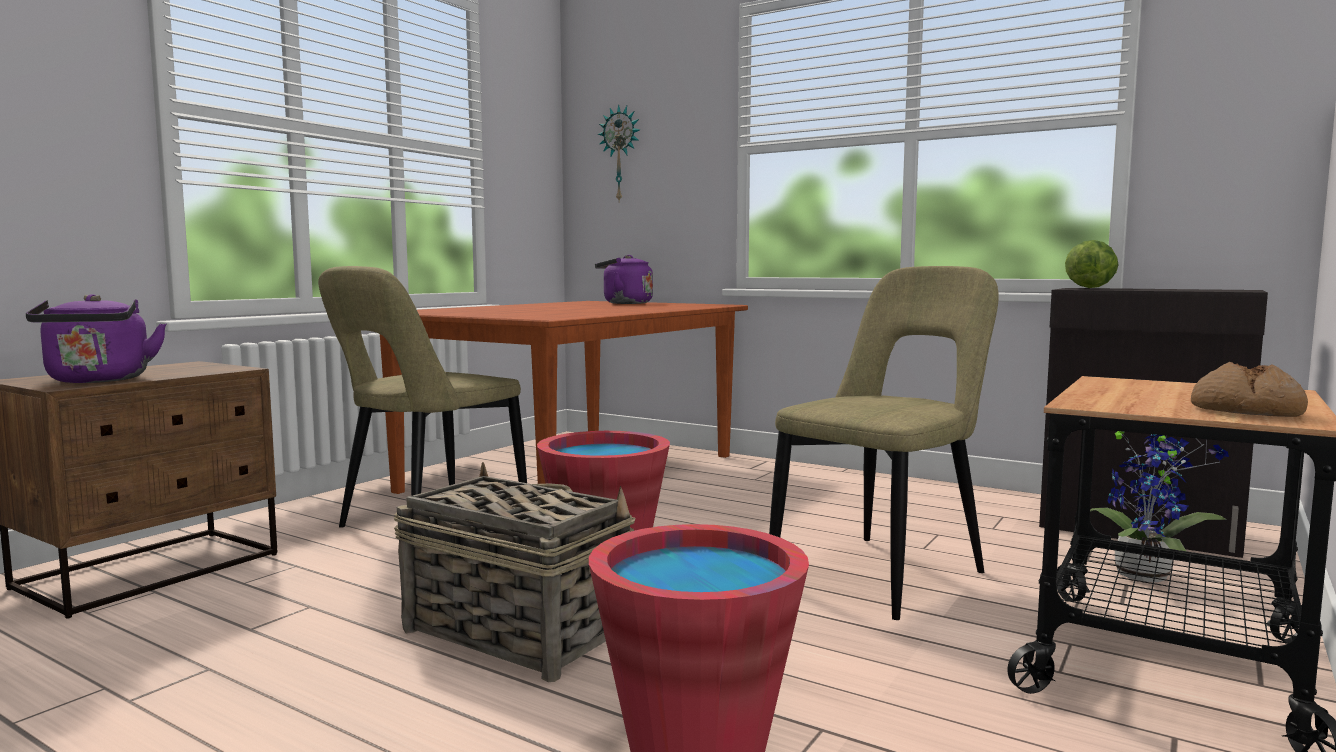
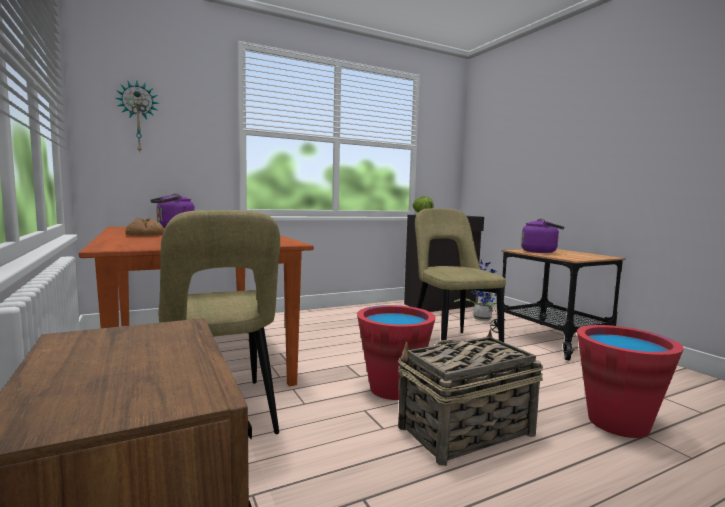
camera: 60 degrees left, 0 degrees up
purple kettle [26,294,167,383] -> purple kettle moved to [521,219,564,253]
bread [1191,362,1308,417] -> bread moved to [125,218,164,236]

